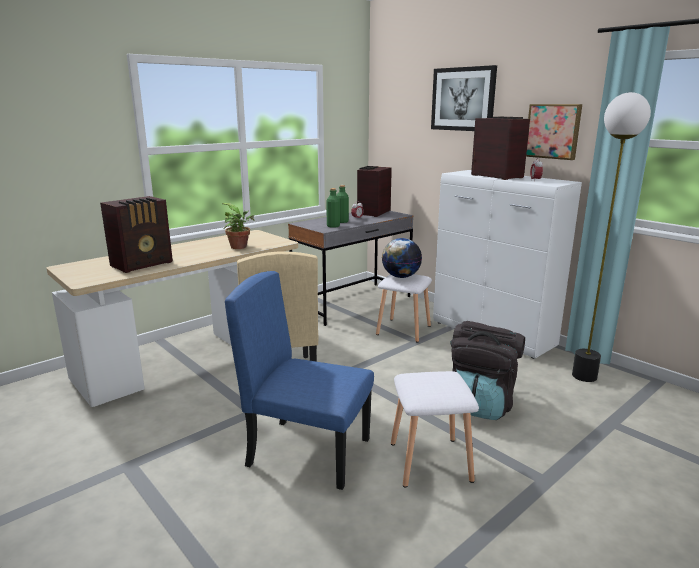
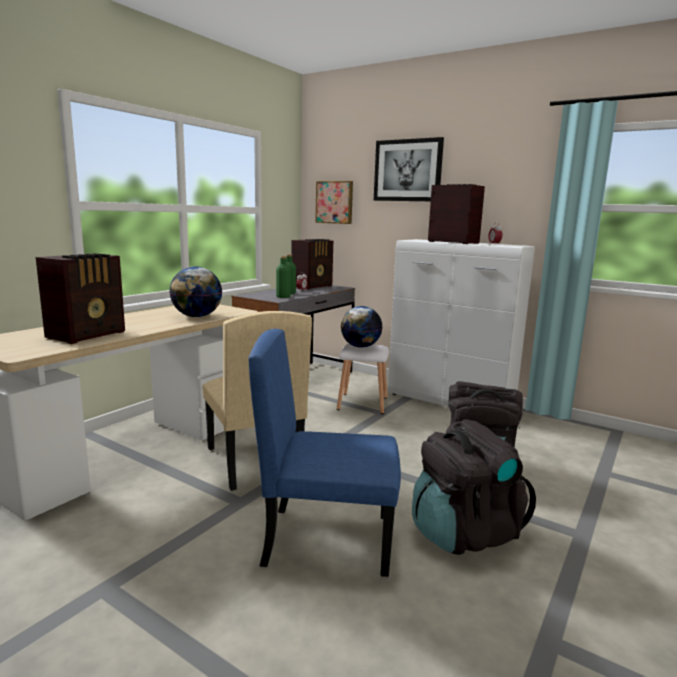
camera: 15 degrees left, 5 degrees down
potted plant [222,203,255,249] -> globe [169,266,222,317]
radio [357,166,392,217] -> radio turned 150 degrees counterclockwise [291,239,333,289]
white stool [391,371,479,488] -> black backpack [412,419,536,555]
picture [526,104,582,160] -> picture moved to [315,181,353,224]
floor lamp [572,92,651,382] -> none

